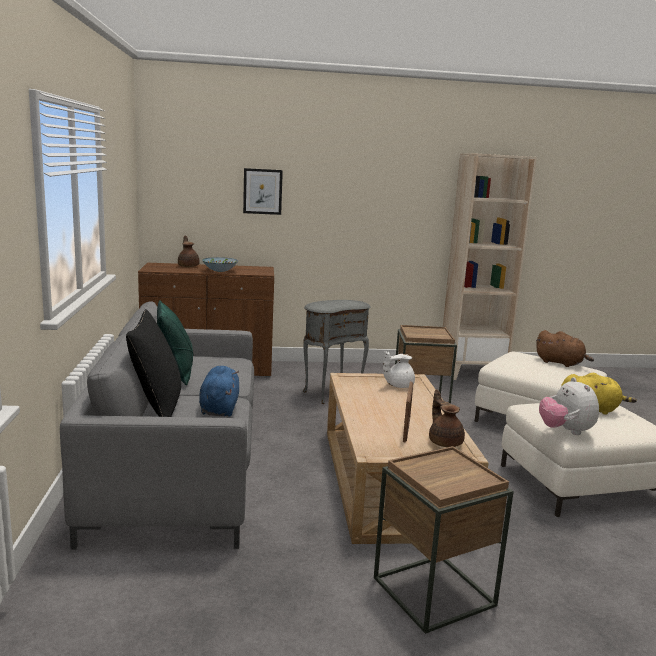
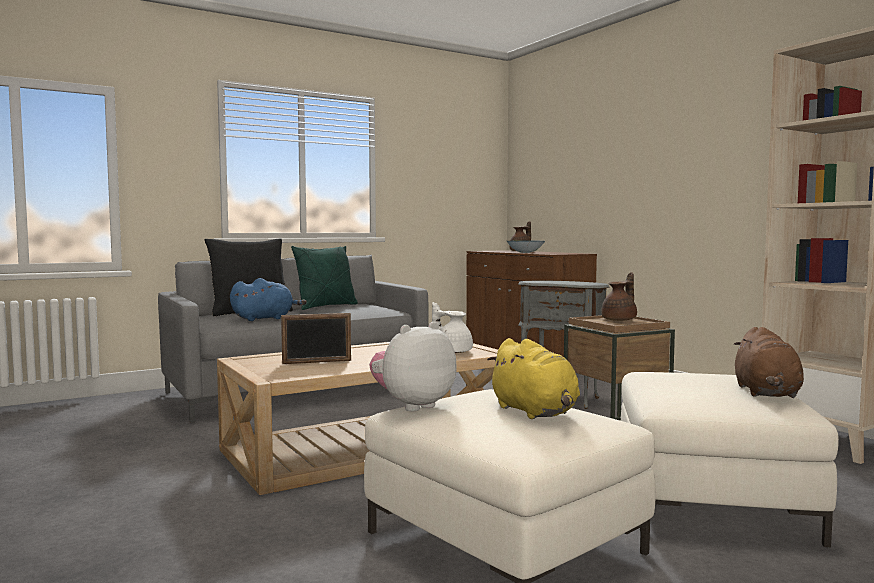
camera: 65 degrees right, 10 degrees down
picture [243,168,283,215] -> none
brown side table [374,446,514,634] -> none
brown teapot [429,389,465,447] -> brown teapot moved to [601,272,637,321]

